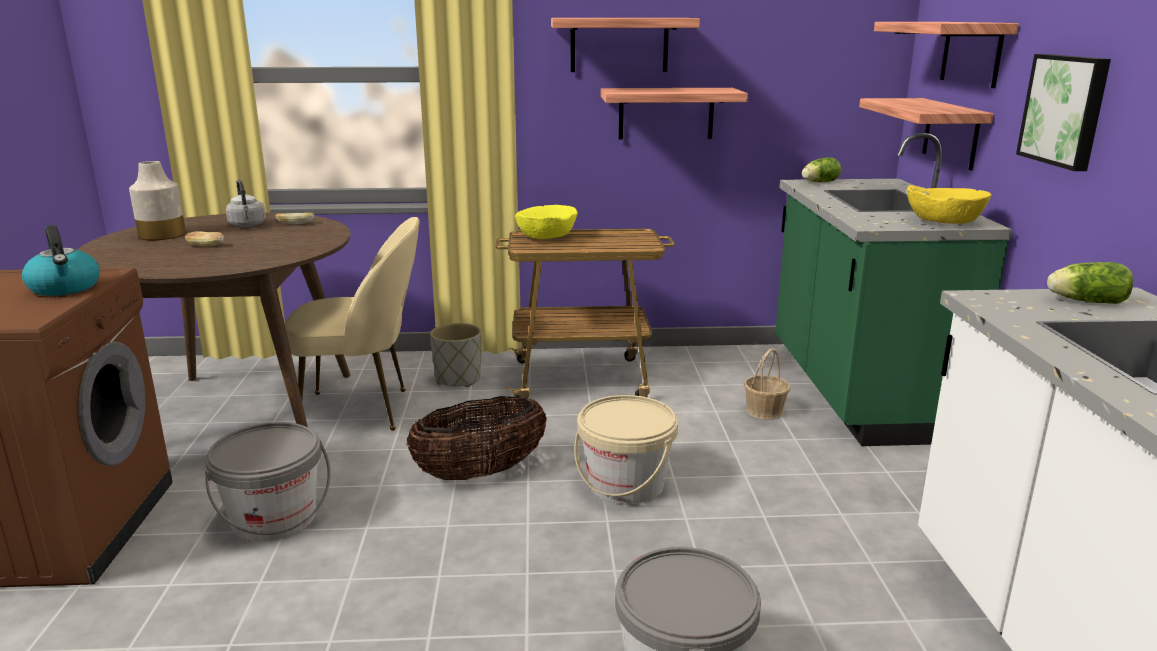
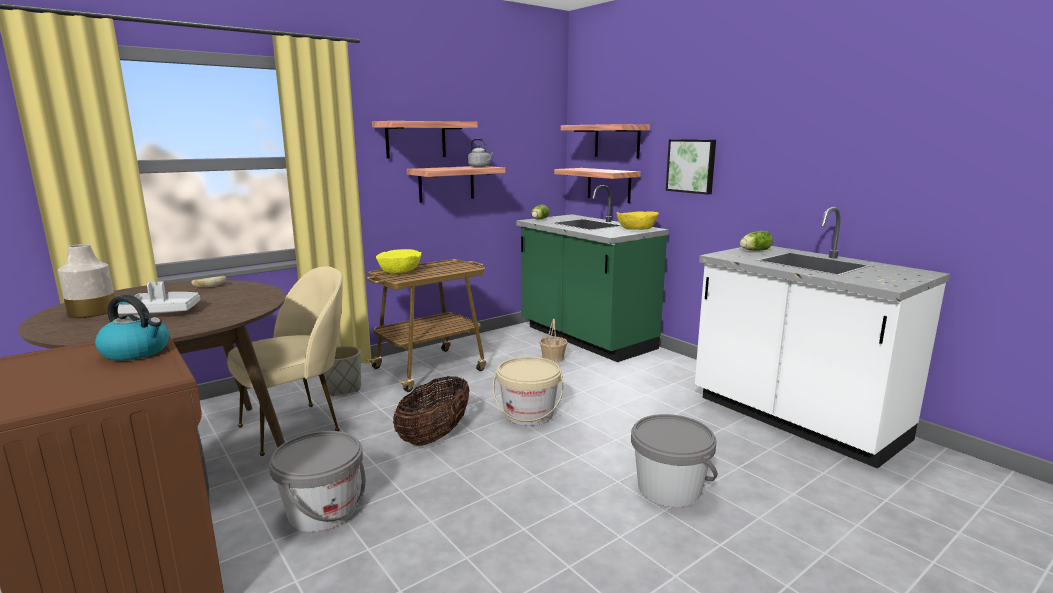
camera: 35 degrees left, 5 degrees down
bread [185,231,224,247] -> grey tray [118,281,200,314]
grey kettle [226,180,266,227] -> grey kettle moved to [468,139,494,168]

